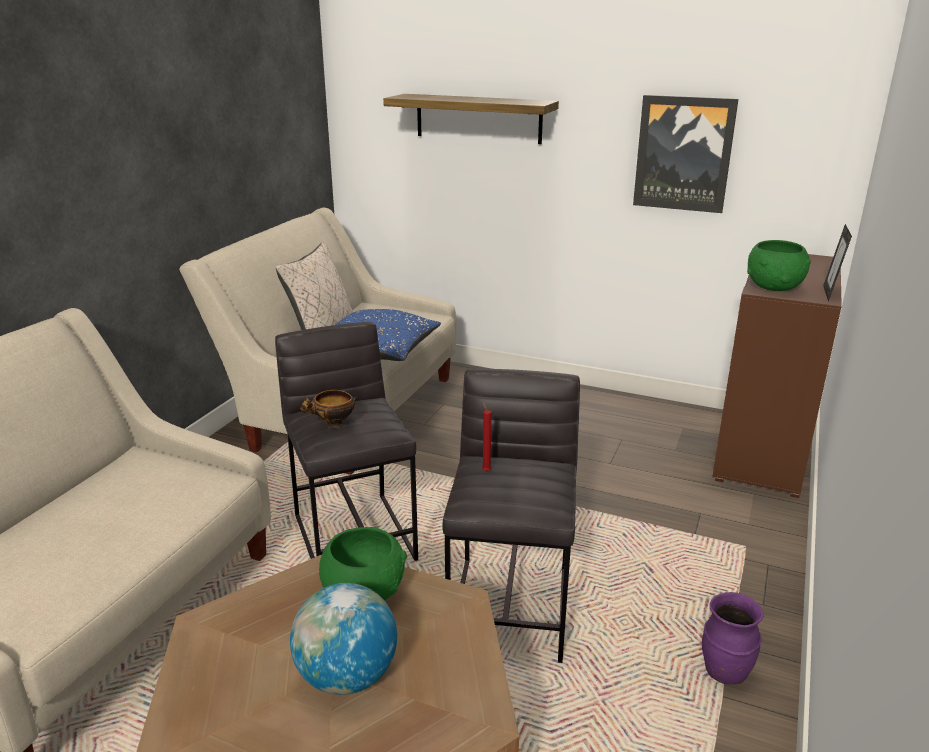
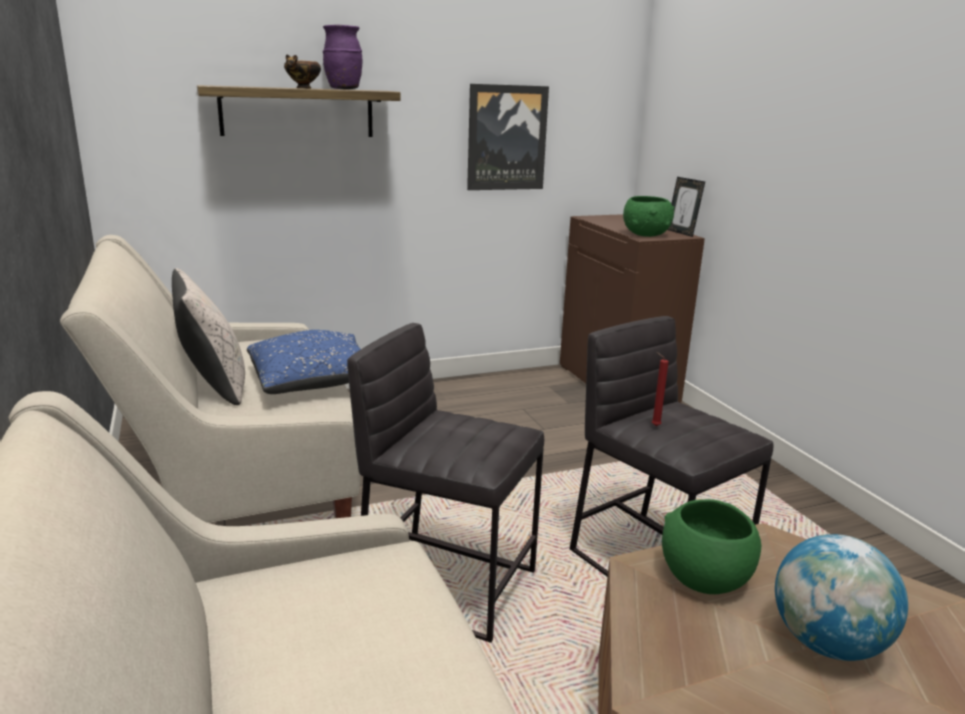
camera: 45 degrees left, 5 degrees down
bowl [300,390,358,428] -> bowl moved to [284,55,321,88]
purple vase [702,592,764,684] -> purple vase moved to [323,25,362,89]

